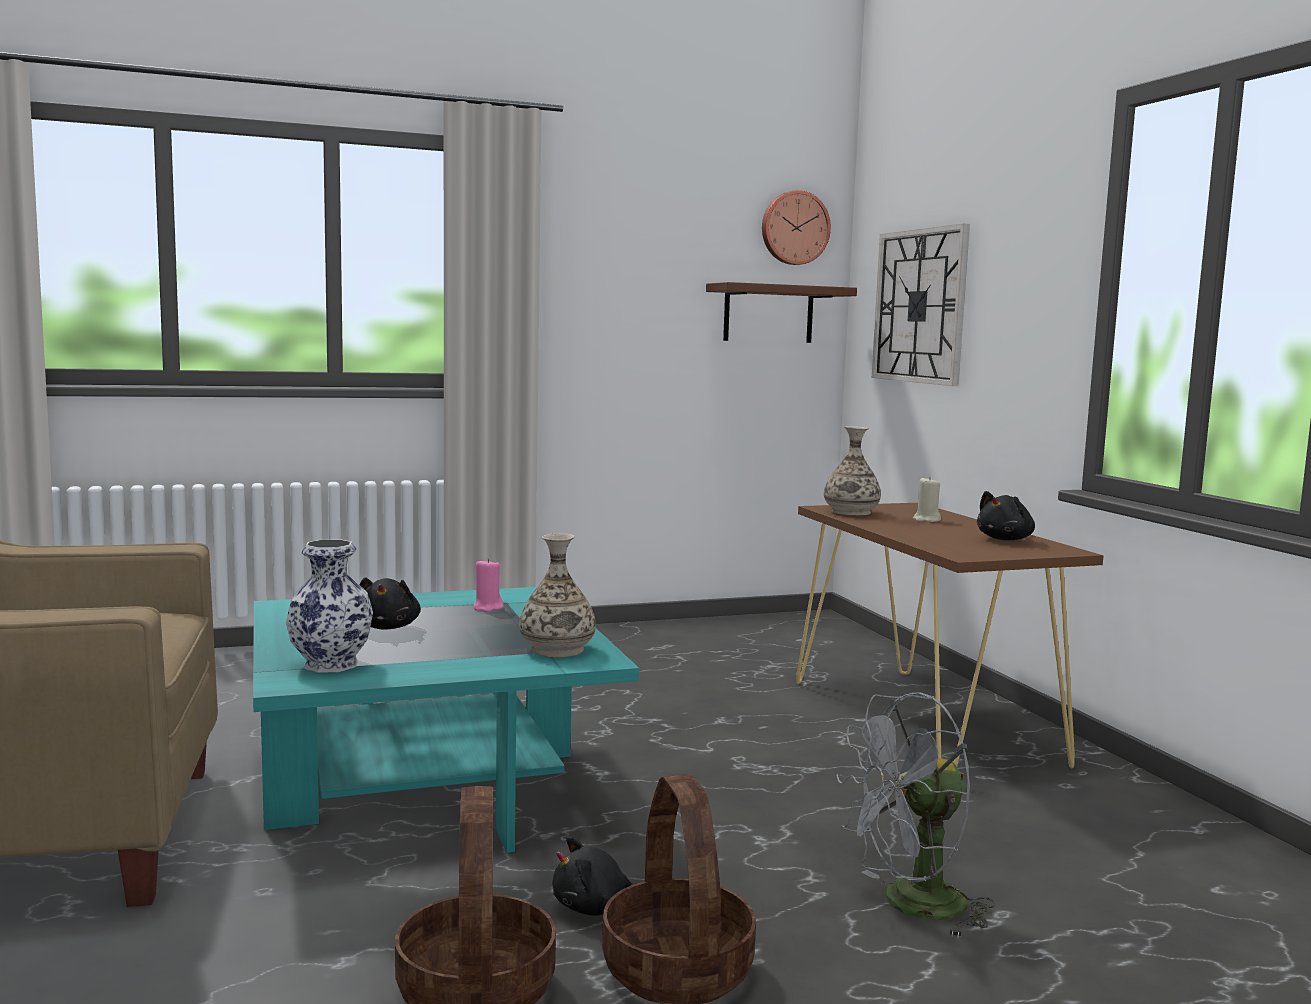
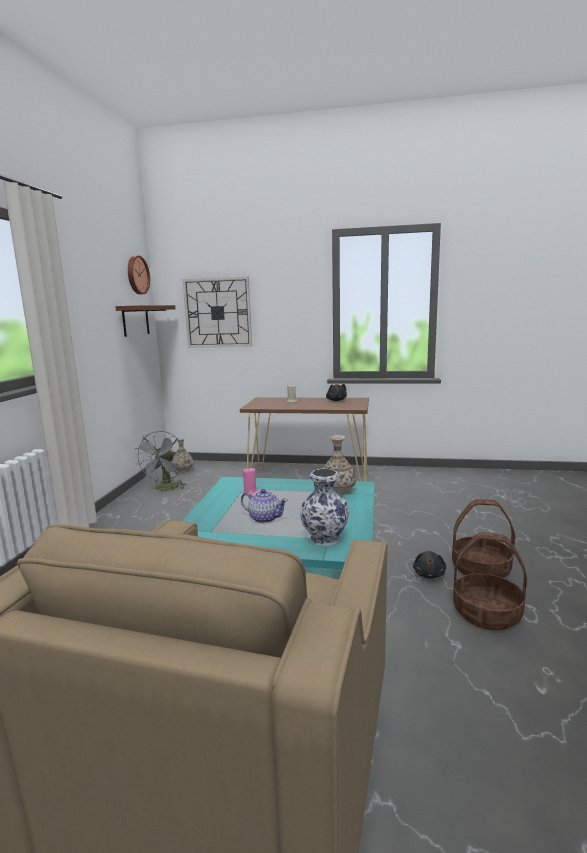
camera: 60 degrees left, 5 degrees up
black plush toy [360,577,421,630] -> teapot [241,489,288,523]
vase [824,426,881,515] -> vase moved to [172,438,193,472]
grey fan [836,692,995,938] -> grey fan moved to [135,431,185,491]

